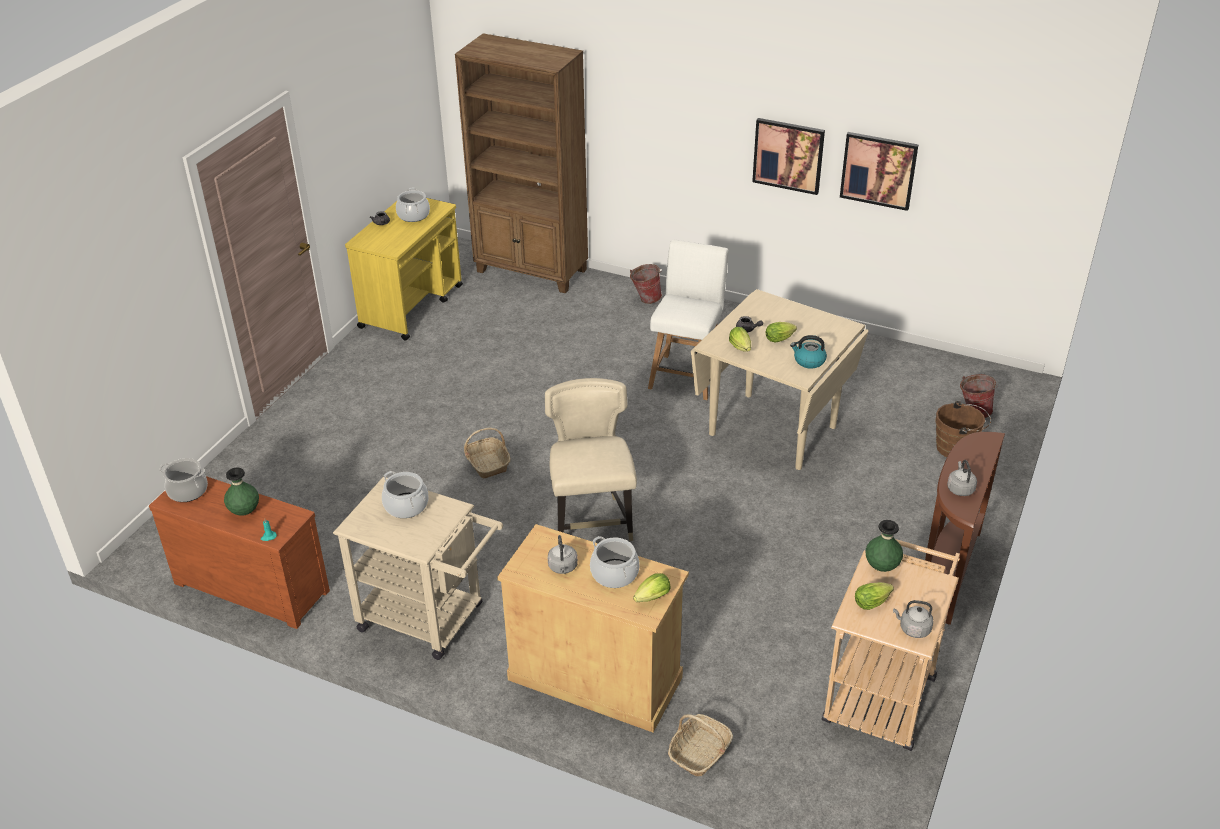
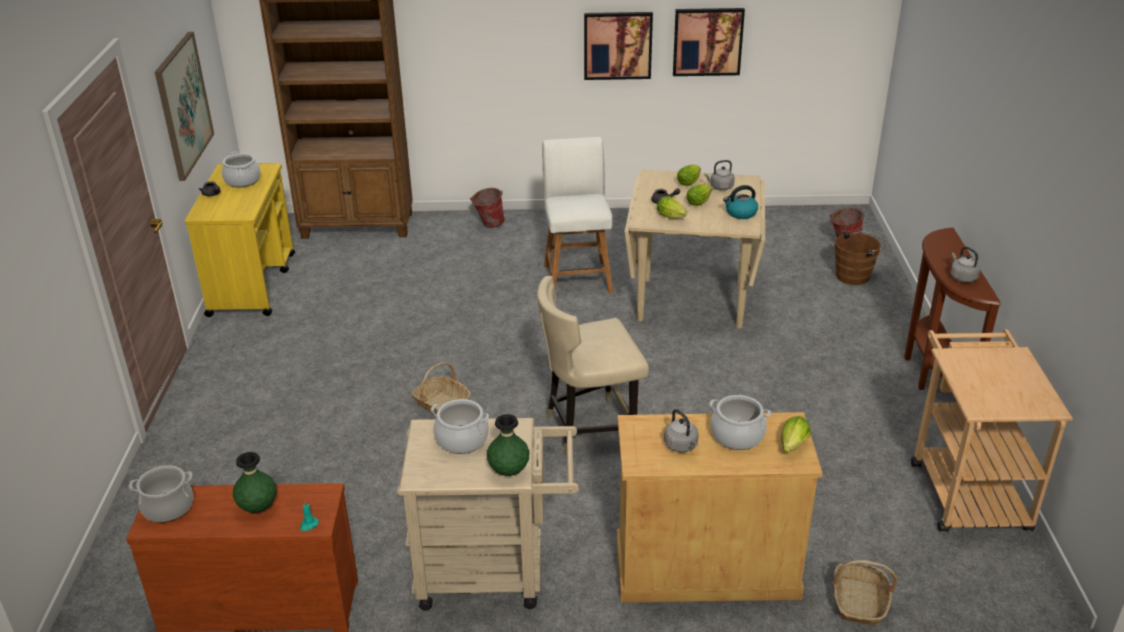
camera: 25 degrees left, 5 degrees down
beige chair [545,378,637,541] -> beige chair turned 75 degrees counterclockwise [537,276,649,455]
lettuce [855,582,894,610] -> lettuce moved to [677,165,701,186]
green vase [866,520,903,572] -> green vase moved to [487,414,530,476]
grey kettle [893,600,934,638] -> grey kettle moved to [704,160,735,190]
none -> picture [155,32,214,181]

